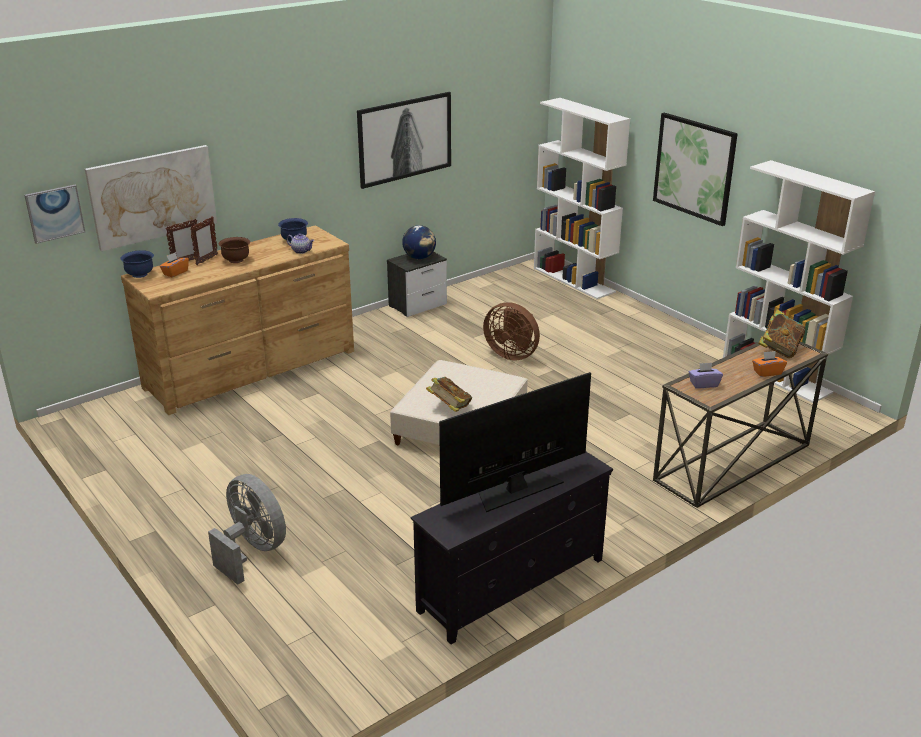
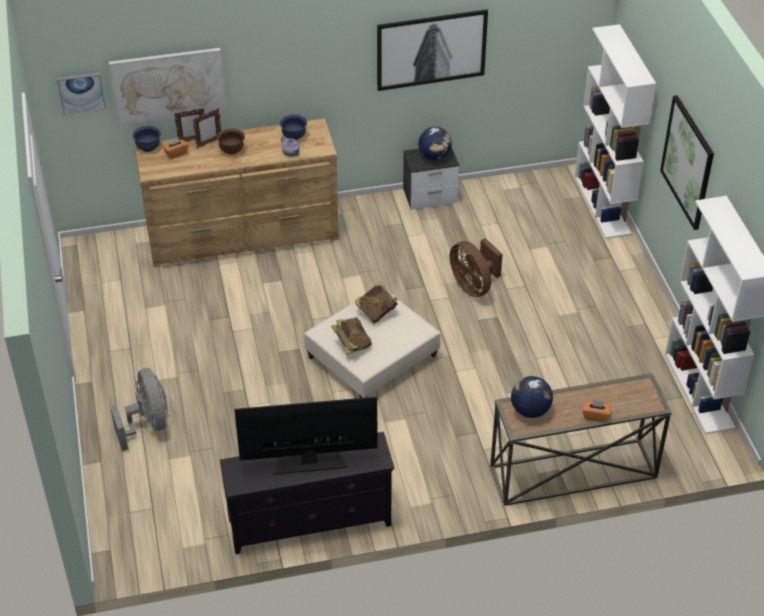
camera: 25 degrees right, 15 degrees up
purple tissue box [689,363,723,389] -> globe [511,376,553,418]
book [758,310,805,358] -> book moved to [354,281,398,324]

